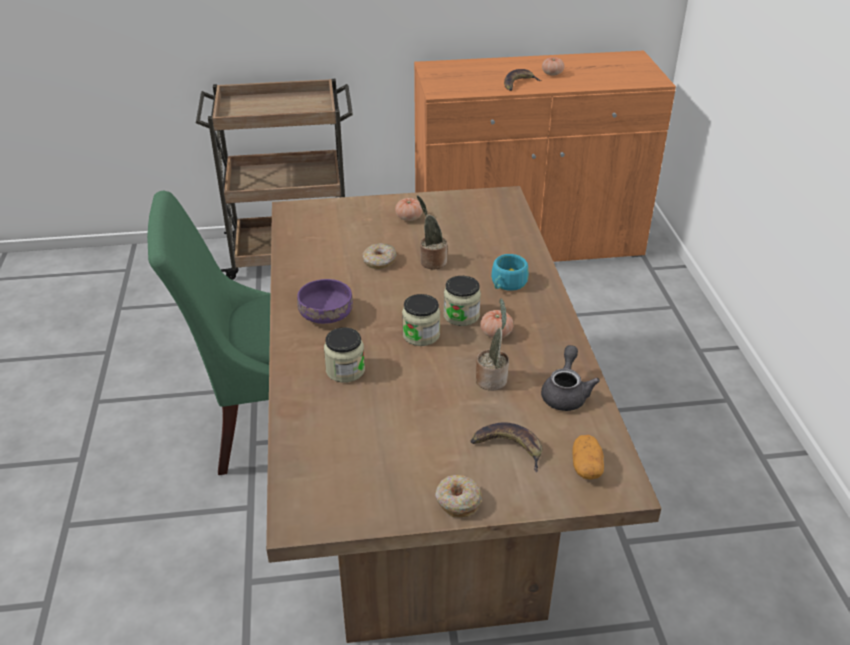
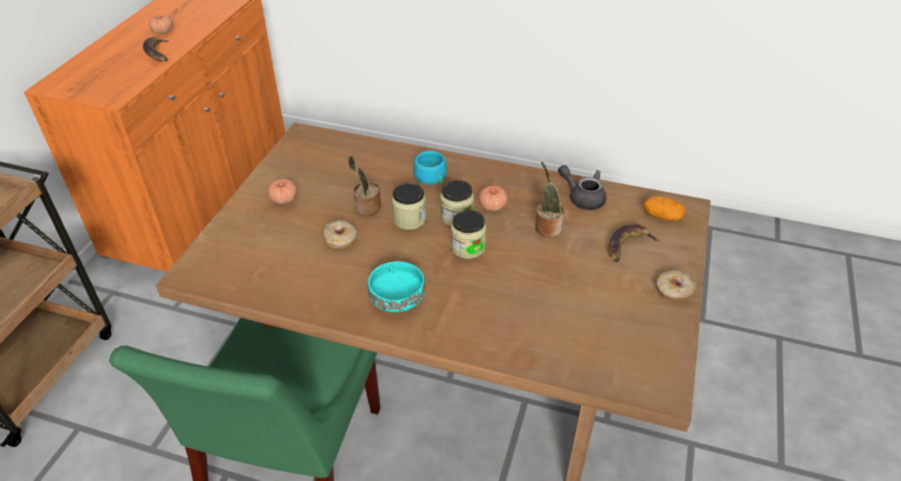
camera: 65 degrees left, 5 degrees up
purple bowl [297,279,353,324] -> turquoise bowl [368,261,425,312]
jar [324,327,365,383] -> jar moved to [392,183,426,230]

